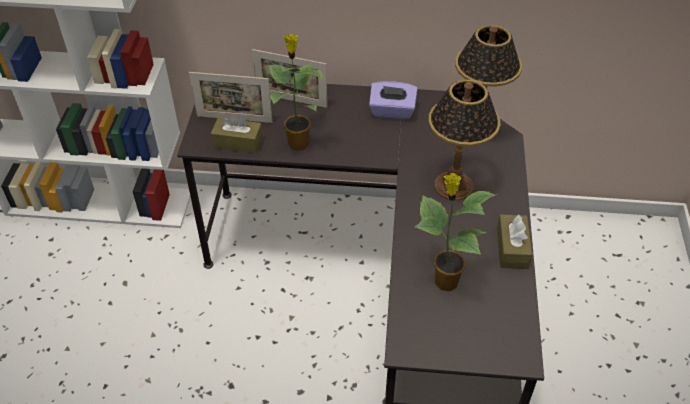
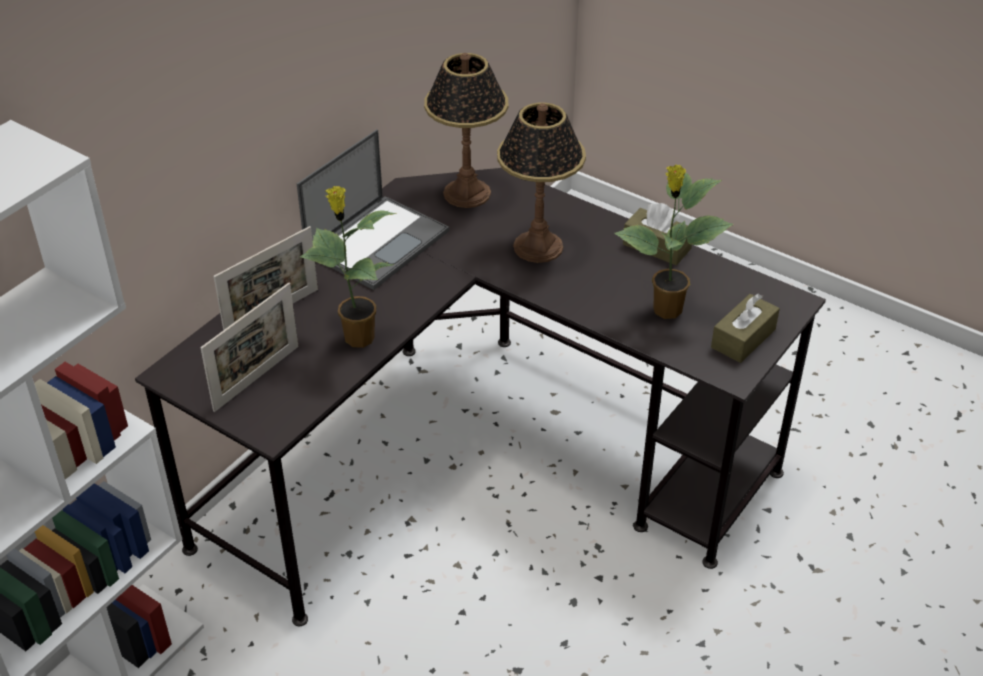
camera: 60 degrees left, 5 degrees down
brown tissue box [211,114,263,153] -> brown tissue box moved to [711,294,780,363]
purple tissue box [369,81,417,119] -> laptop [296,129,449,290]

